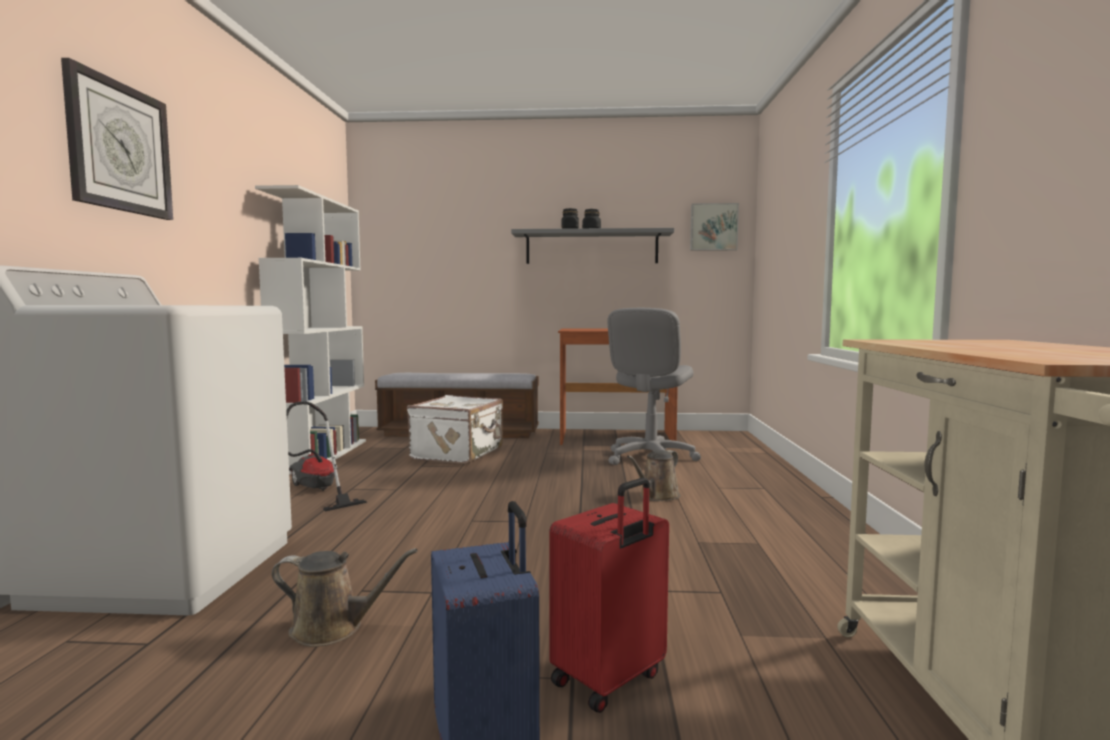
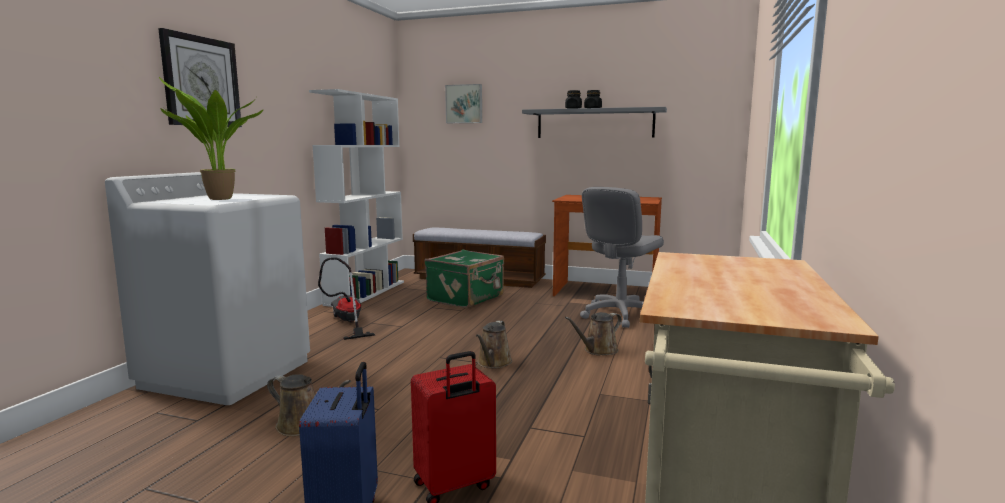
camera: 15 degrees right, 5 degrees up
white suitcase [407,395,503,464] -> green suitcase [425,250,504,308]
picture [690,203,739,251] -> picture moved to [445,84,482,123]
none -> potted plant [159,77,263,200]
none -> brown watering can [476,321,512,369]

